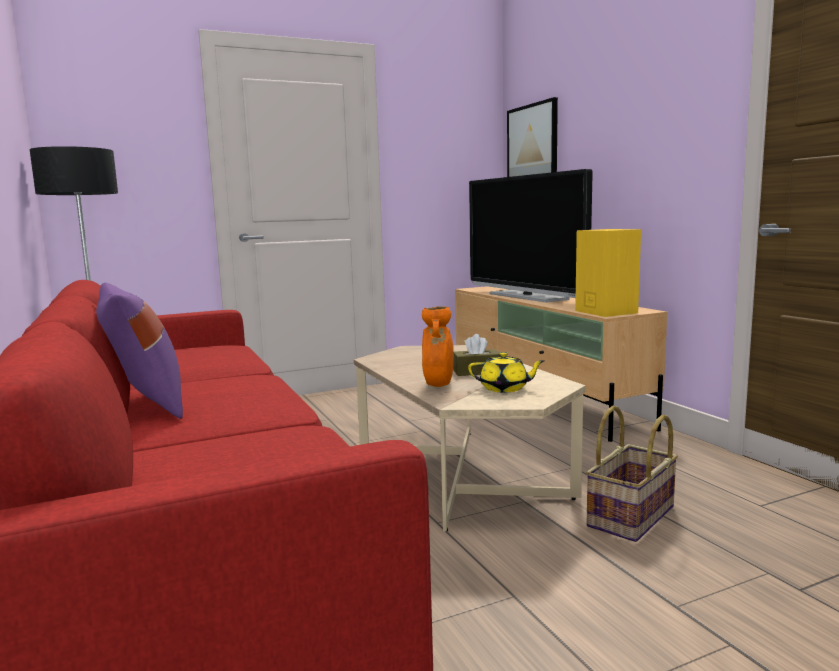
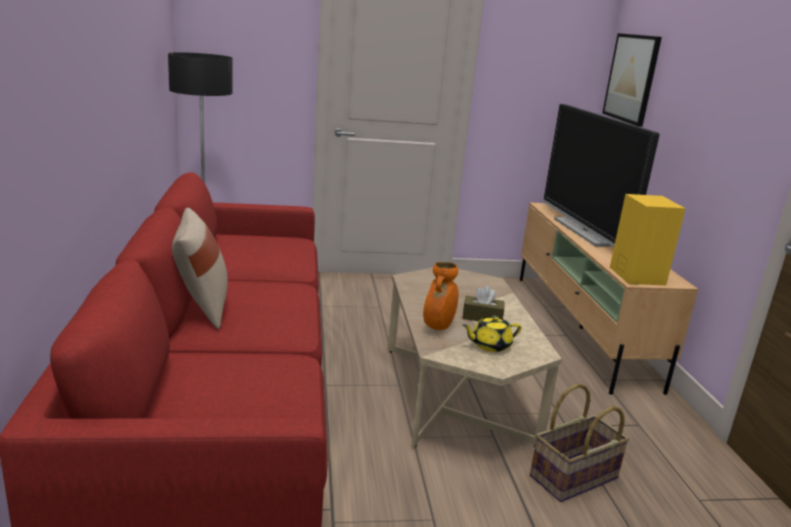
camera: 15 degrees right, 10 degrees up
purple pillow [96,283,183,419] -> beige pillow [172,208,228,329]
yellow teapot [468,352,544,393] -> yellow teapot turned 135 degrees clockwise [462,316,522,352]

